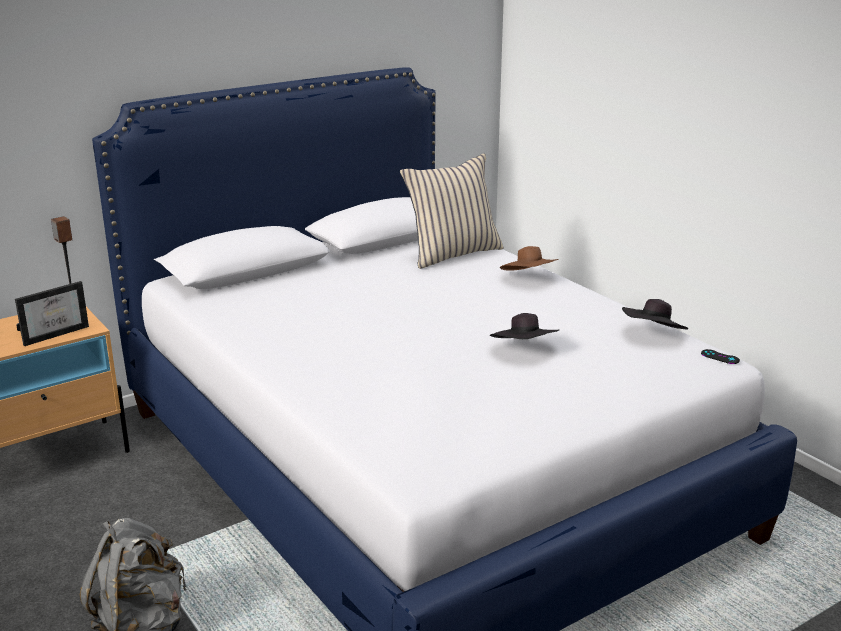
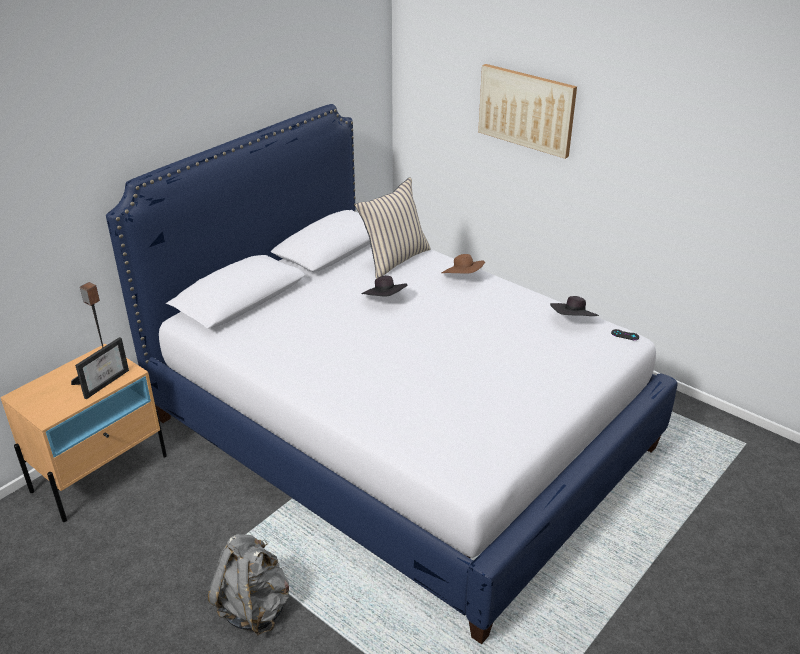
camera: 15 degrees left, 10 degrees up
black hat [490,313,559,339] -> black hat moved to [361,276,407,296]
none -> picture [478,64,577,159]

